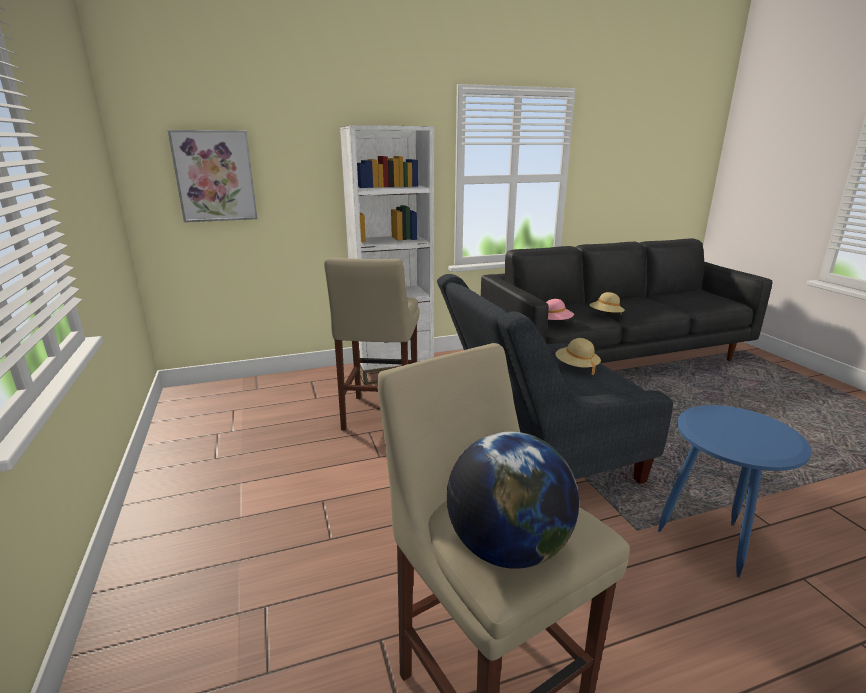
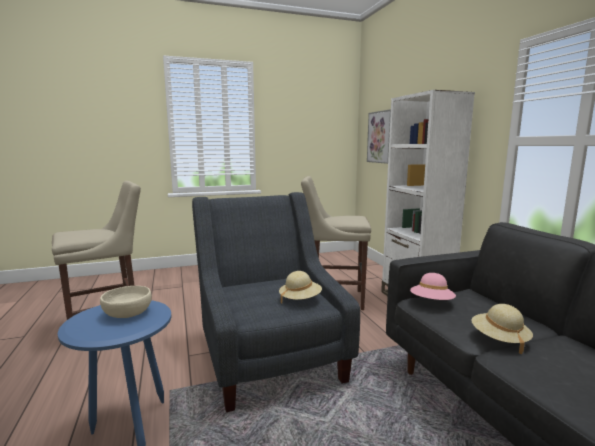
camera: 90 degrees right, 10 degrees down
globe [447,431,579,569] -> none
none -> beige bowl [100,286,152,318]

